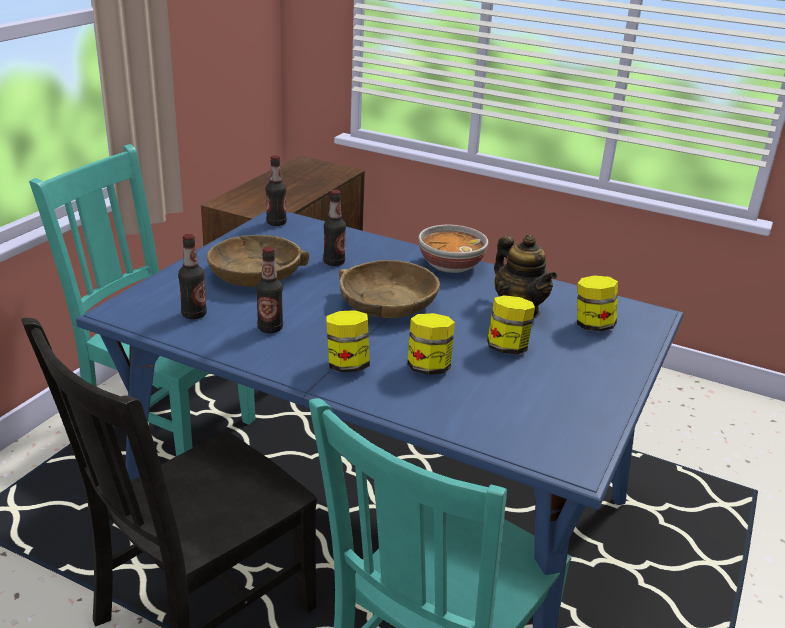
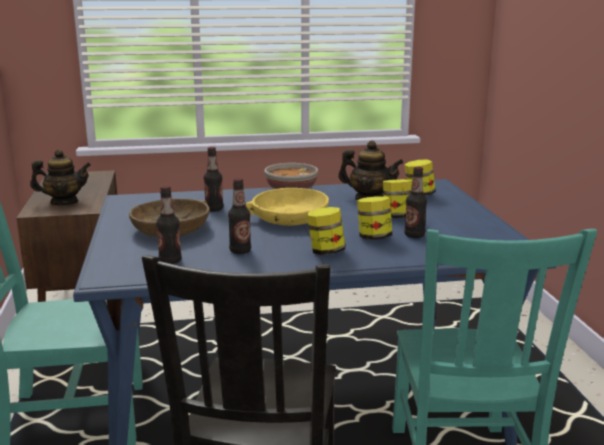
camera: 35 degrees left, 10 degrees down
bottle [266,155,287,226] -> bottle moved to [405,166,427,238]
brown bowl [339,260,440,318] -> yellow bowl [245,188,329,226]
none -> teapot [30,149,91,205]

